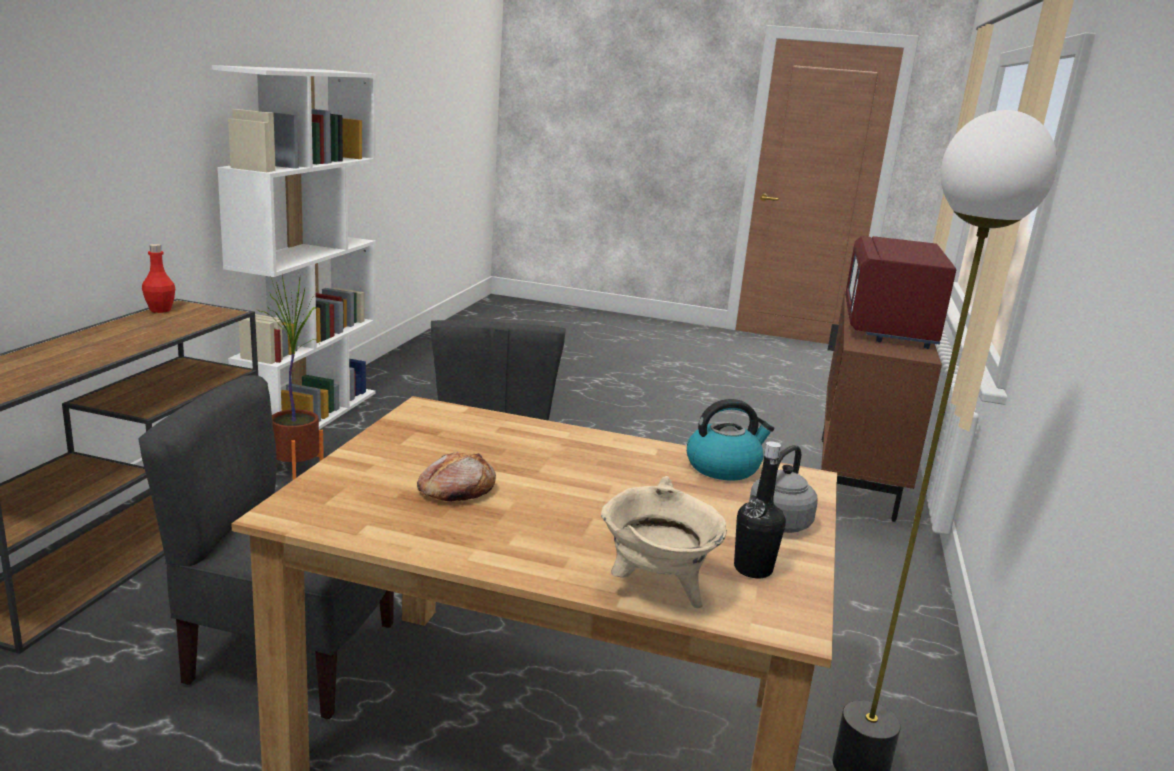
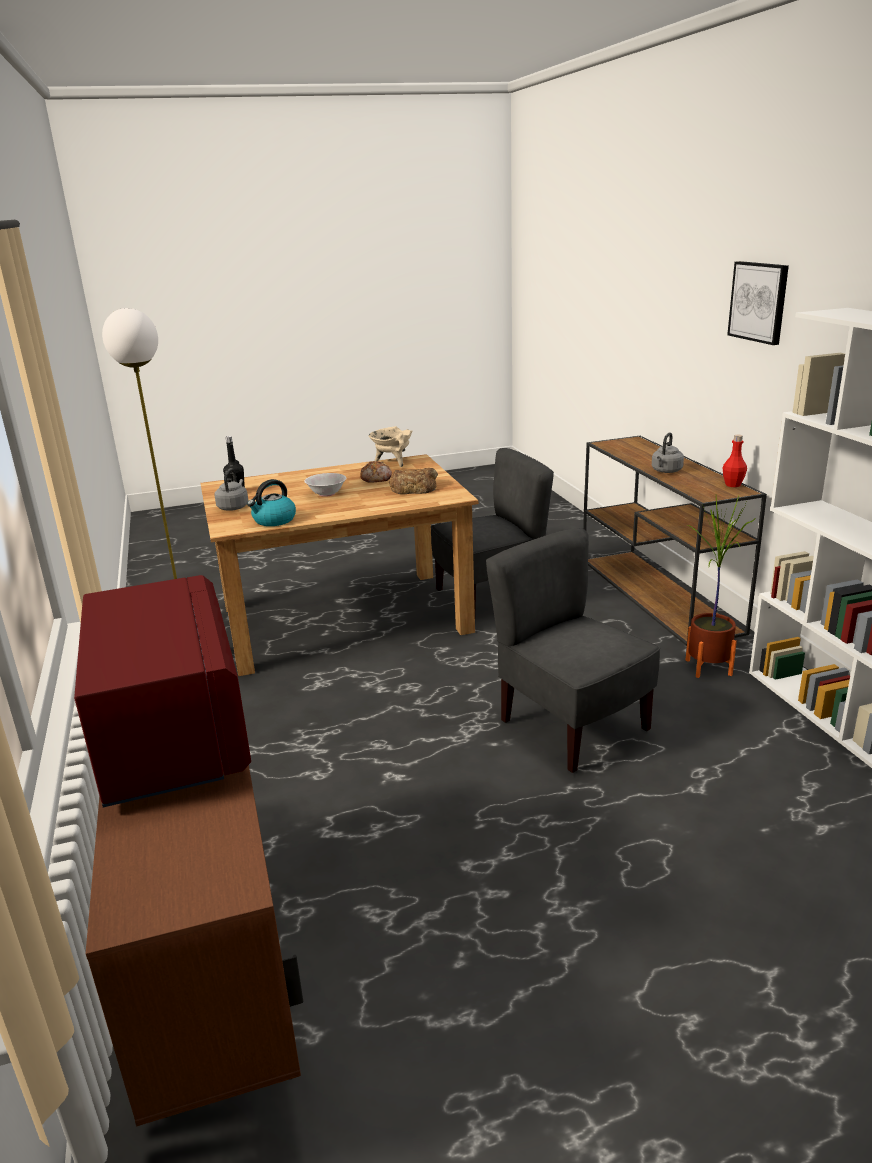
camera: 150 degrees right, 5 degrees up
beige cooking pot [601,476,727,608] -> beige cooking pot moved to [368,426,413,467]
none -> white bowl [304,473,346,497]
none -> bread [389,468,438,494]
none -> grey kettle [652,432,684,473]
none -> picture [727,261,789,345]

